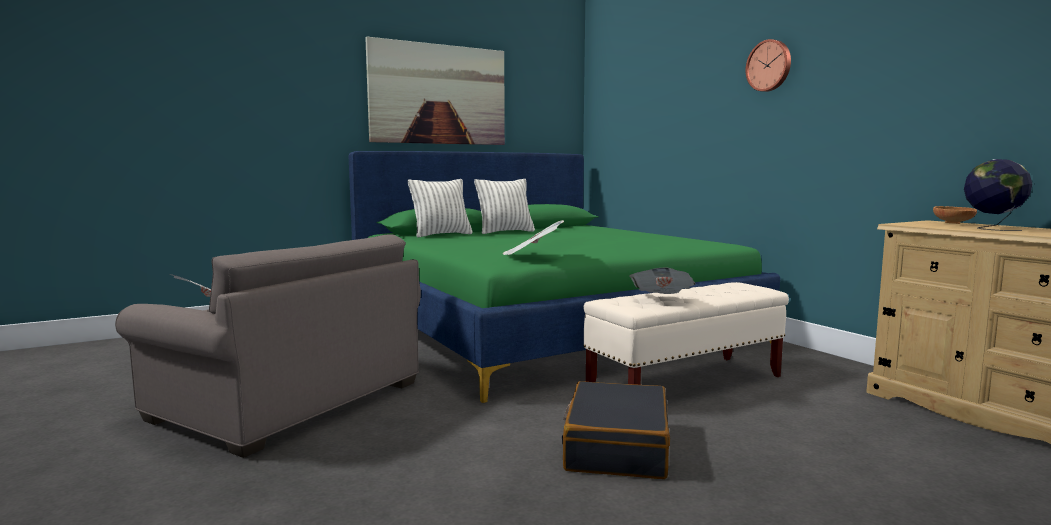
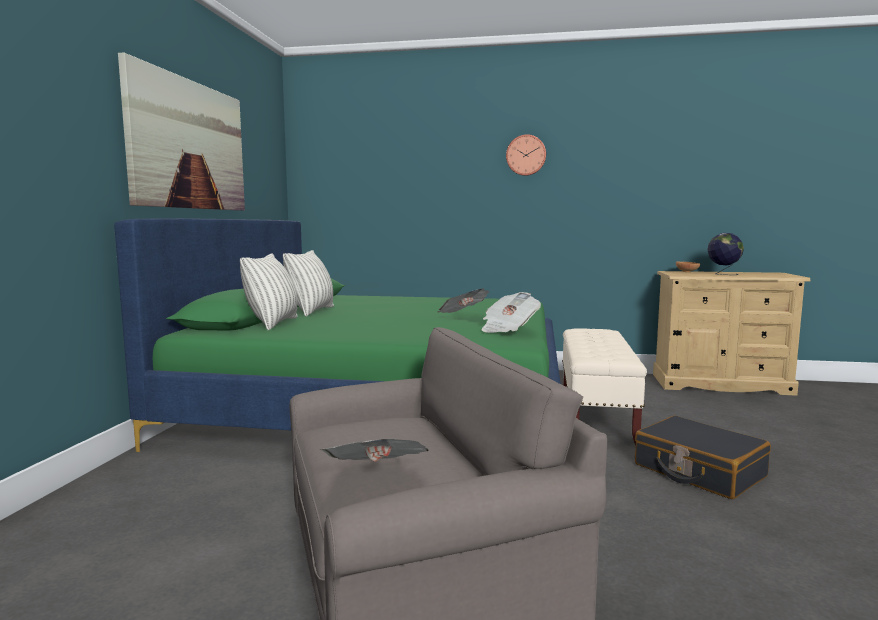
camera: 50 degrees left, 0 degrees up
newspaper [630,268,696,294] -> newspaper moved to [437,288,489,313]

